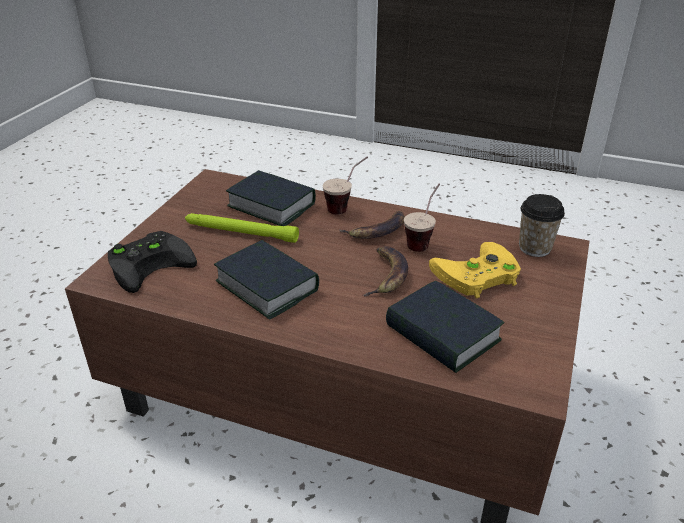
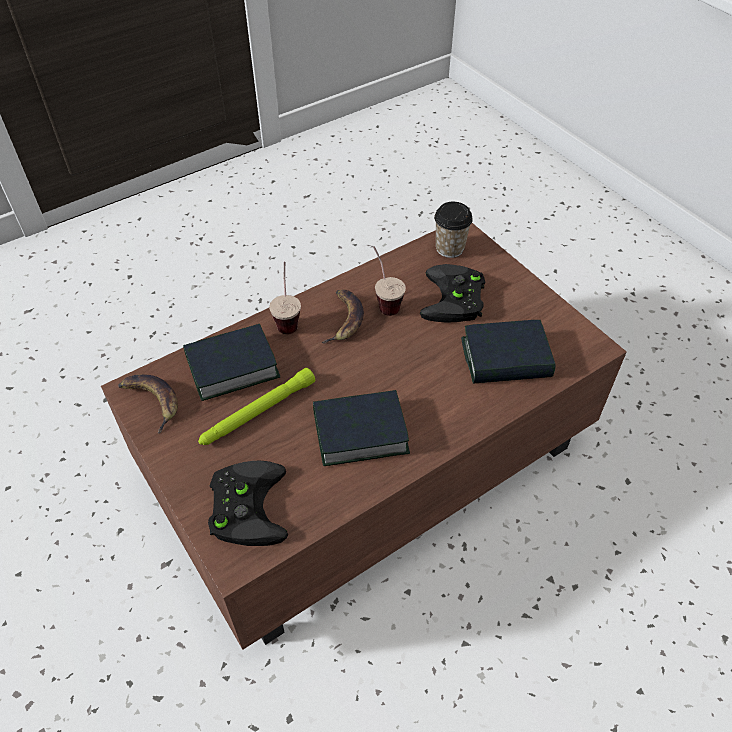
camera: 55 degrees left, 15 degrees up
banana [363,246,408,296] -> banana moved to [118,374,178,434]
yellow game controller [429,242,521,298] -> black game controller [420,264,485,323]

